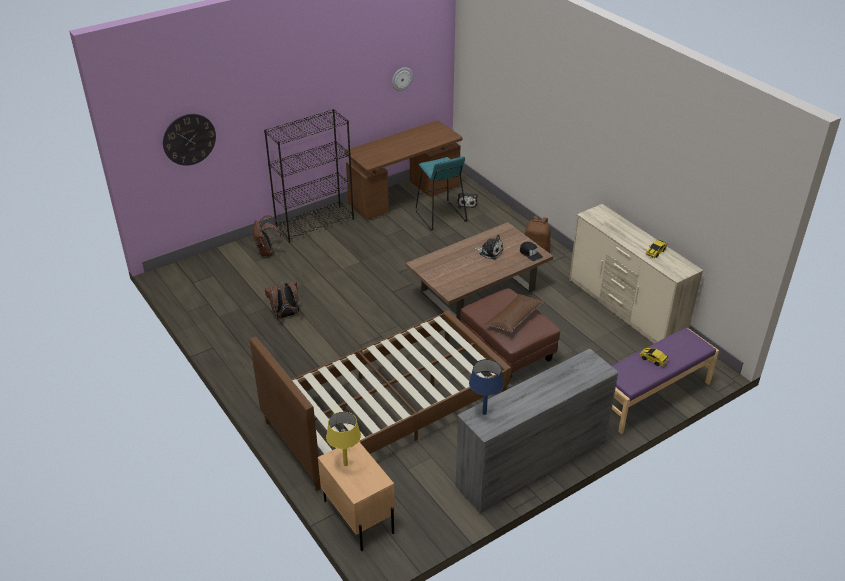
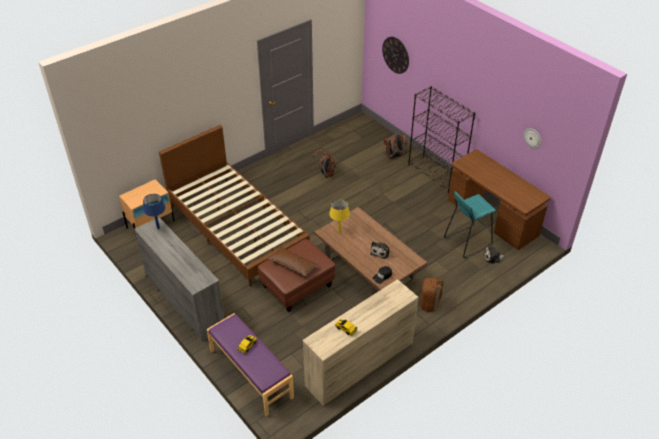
camera: 85 degrees right, 5 degrees up
yellow table lamp [326,412,361,466] -> yellow table lamp moved to [329,200,350,233]

